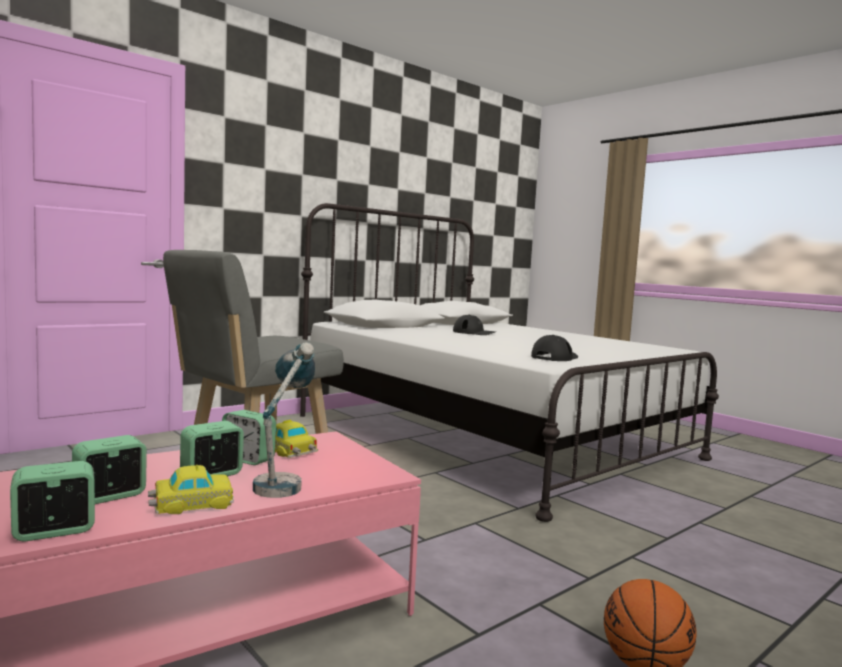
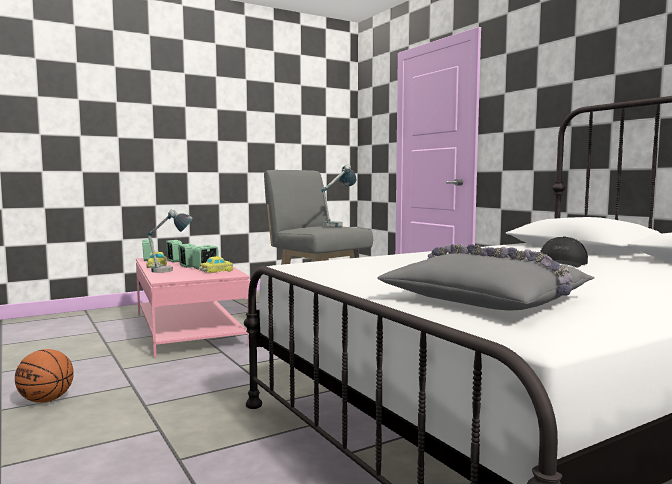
camera: 100 degrees right, 0 degrees up
black cap [531,335,578,361] -> none
none -> table lamp [321,164,357,227]
none -> grey pillow [377,244,595,311]

